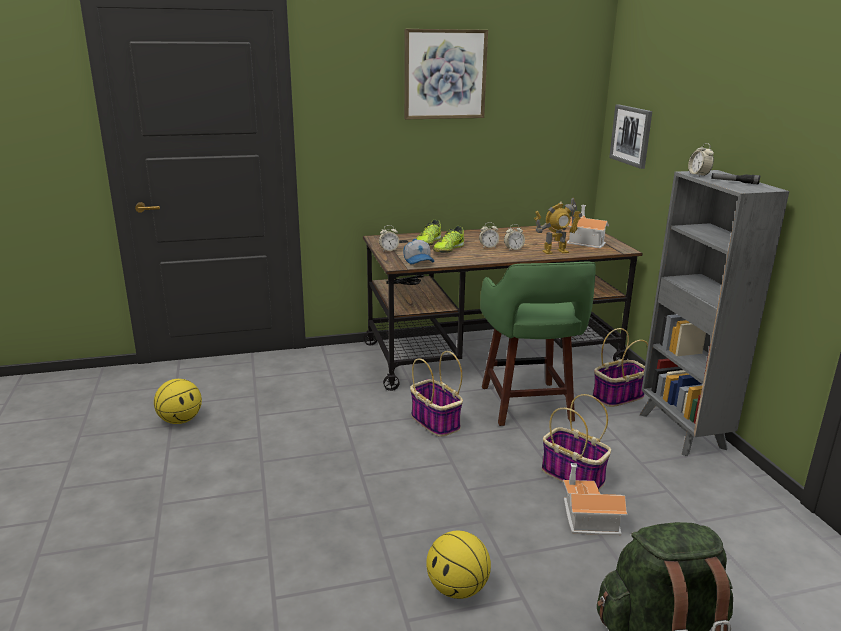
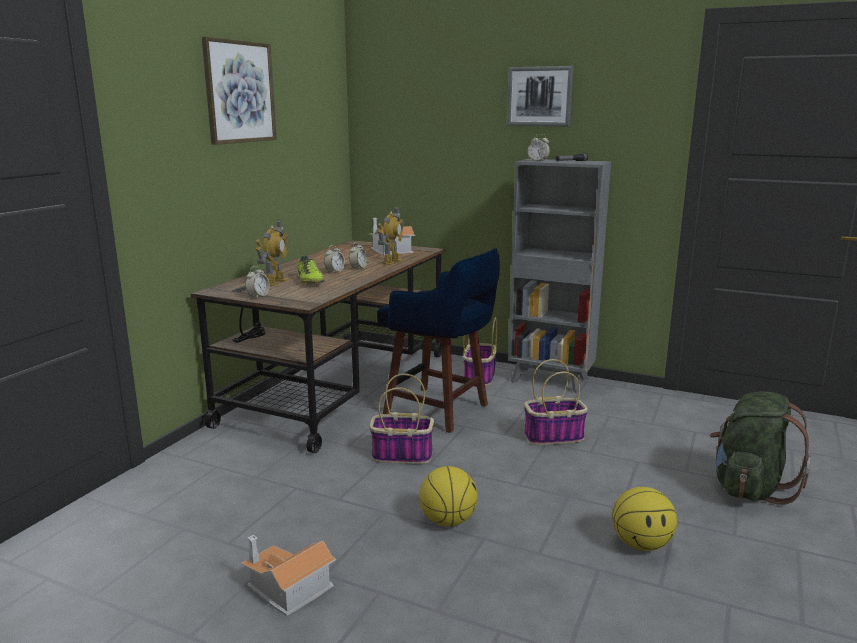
camera: 50 degrees left, 5 degrees down
basketball [154,379,202,424] -> basketball moved to [419,466,478,527]
cap [403,239,434,264] -> none
shoe [416,219,441,246] -> toy robot [255,220,289,286]
green stool [480,261,596,426] -> blue stool [377,248,500,433]
toy house [563,463,628,535] -> toy house moved to [241,535,336,616]
picture [609,105,652,169] -> picture moved to [507,66,574,126]

